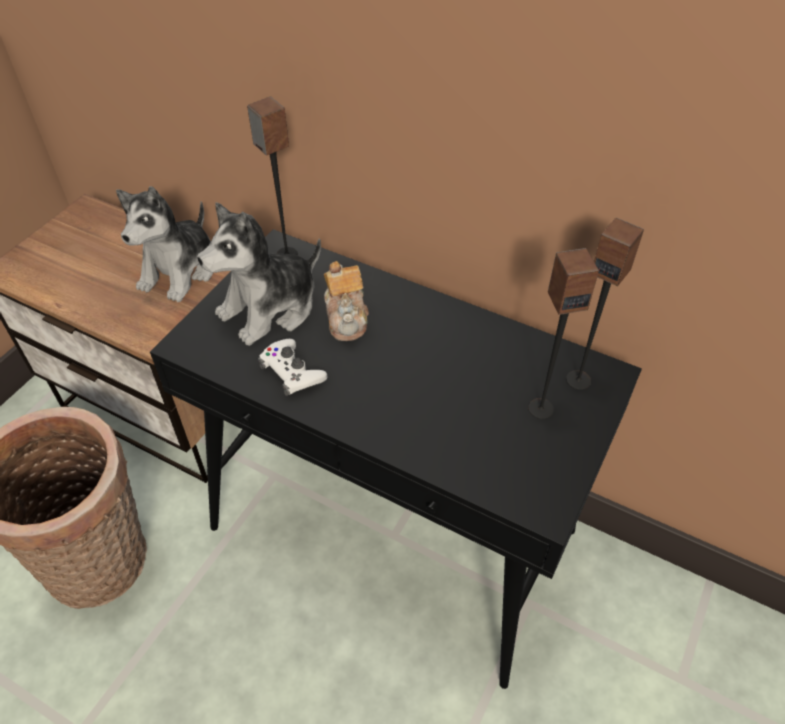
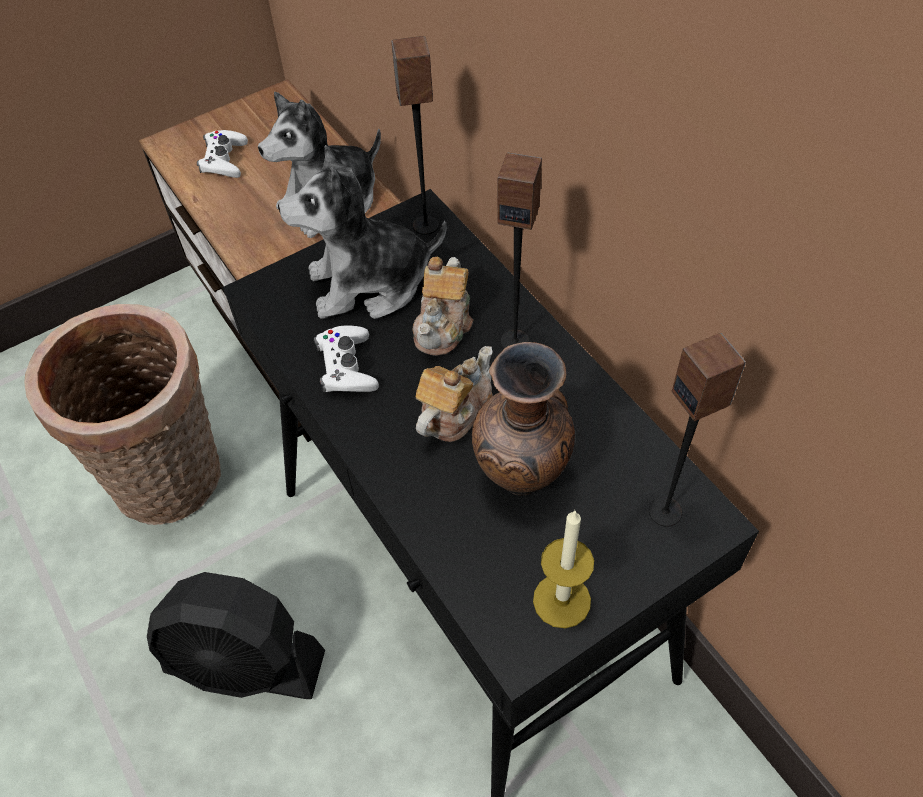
camera: 30 degrees right, 5 degrees up
speaker [528,248,599,419] -> speaker moved to [498,152,542,349]
none -> black fan [147,572,325,699]
none -> white game controller [197,130,248,178]
none -> teapot [416,346,493,442]
none -> brown vase [472,342,575,496]
none -> candle [533,510,594,628]

